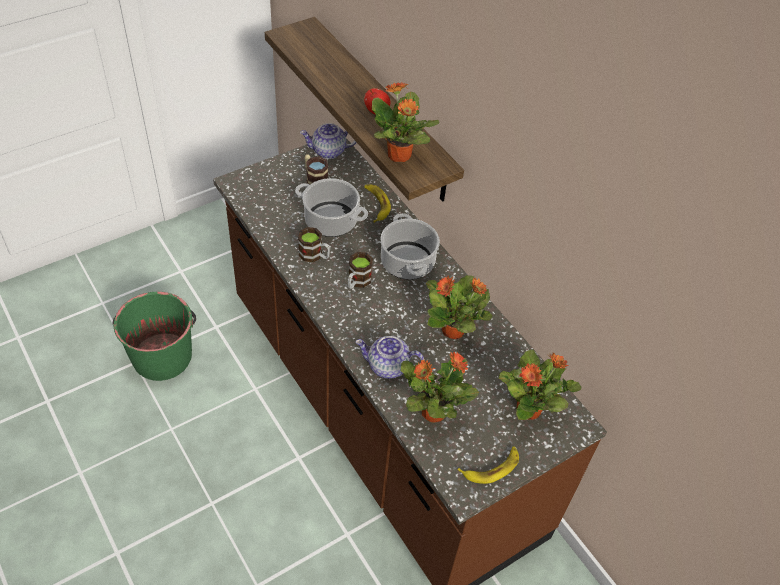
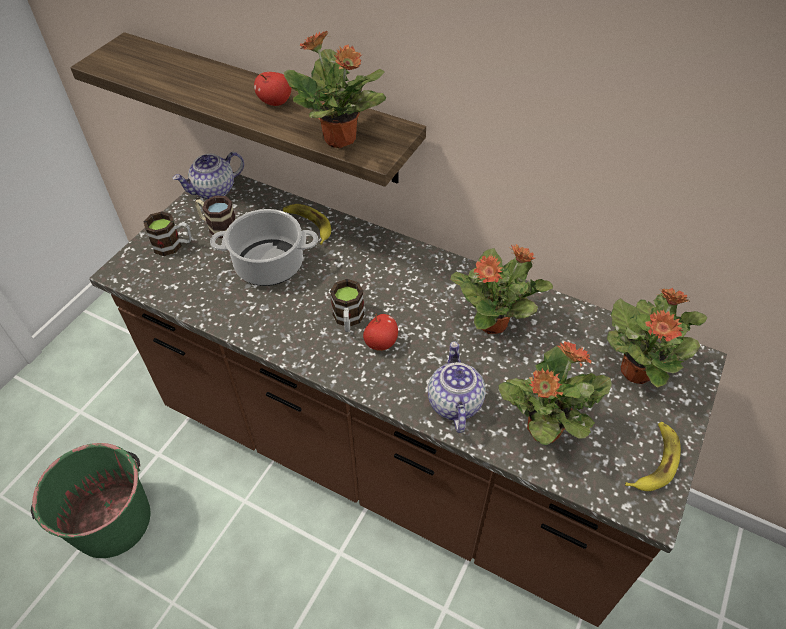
camera: 25 degrees left, 0 degrees up
mug [298,227,330,262] -> mug moved to [144,212,192,256]
teapot [355,336,424,379] -> teapot turned 105 degrees clockwise [428,341,486,433]
cooking pot [380,213,440,280] -> none
none -> apple [363,314,398,351]

